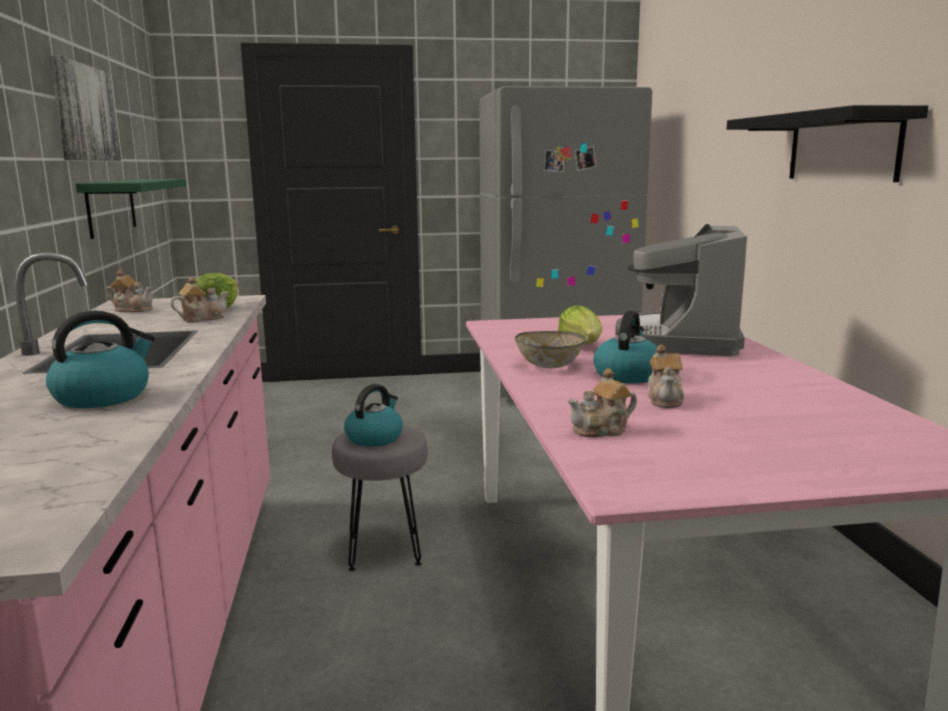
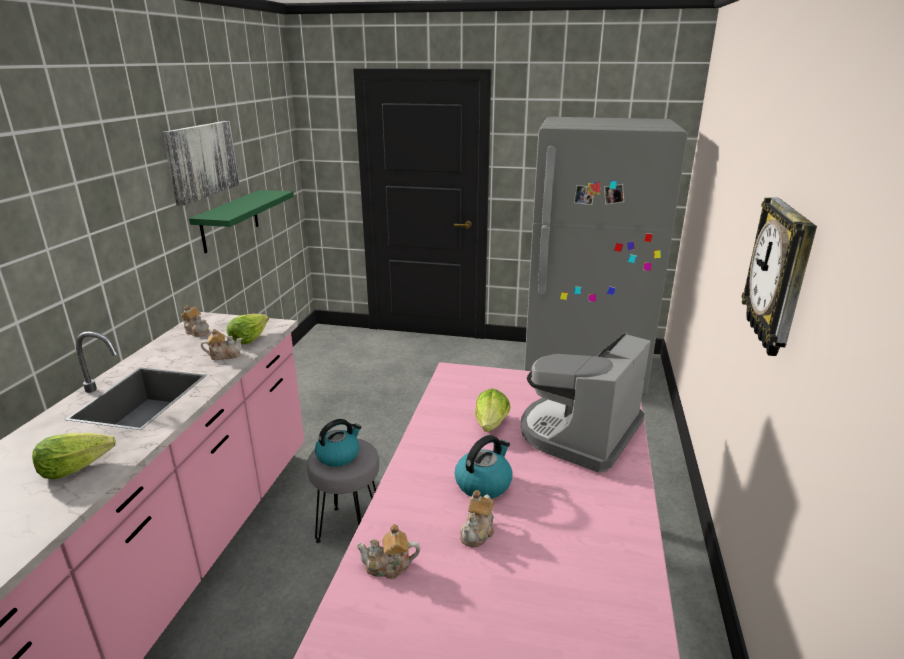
camera: 20 degrees right, 10 degrees up
kettle [46,311,155,408] -> lettuce [32,433,116,479]
bowl [515,331,586,368] -> none
black shelf [727,105,929,182] -> wall clock [742,197,817,356]

